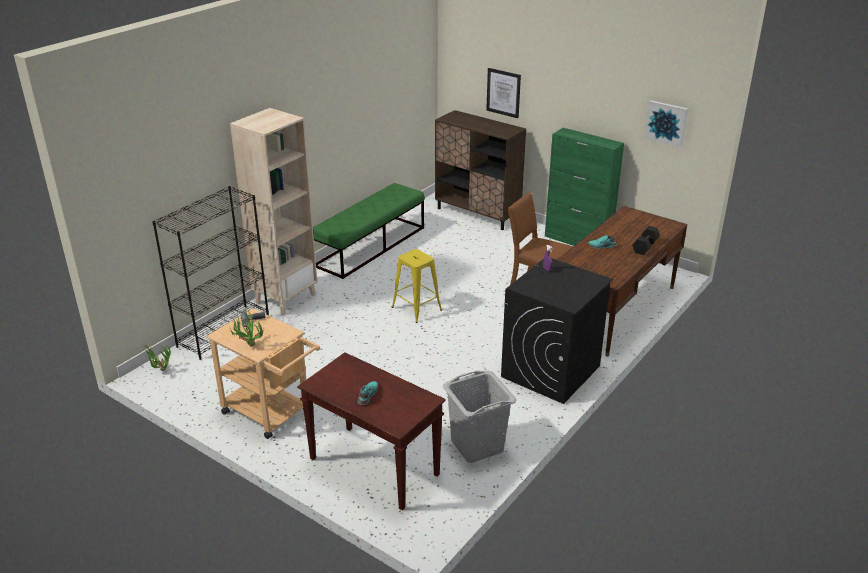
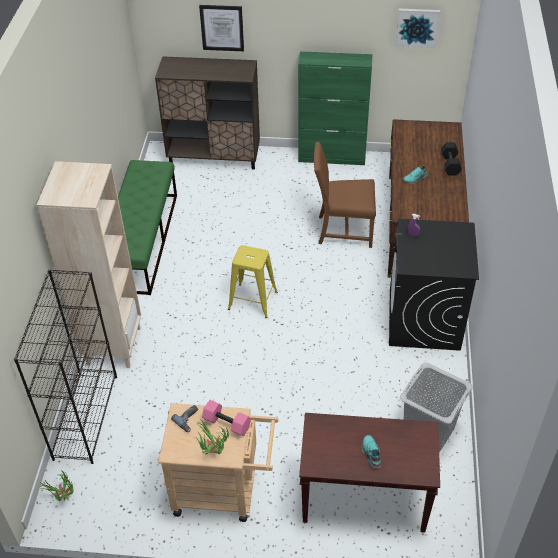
camera: 30 degrees left, 15 degrees up
none -> pink dumbbell [202,400,251,436]

